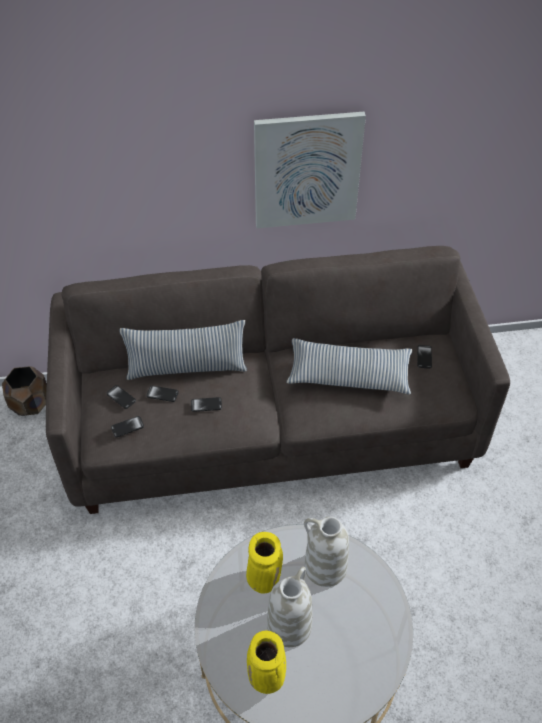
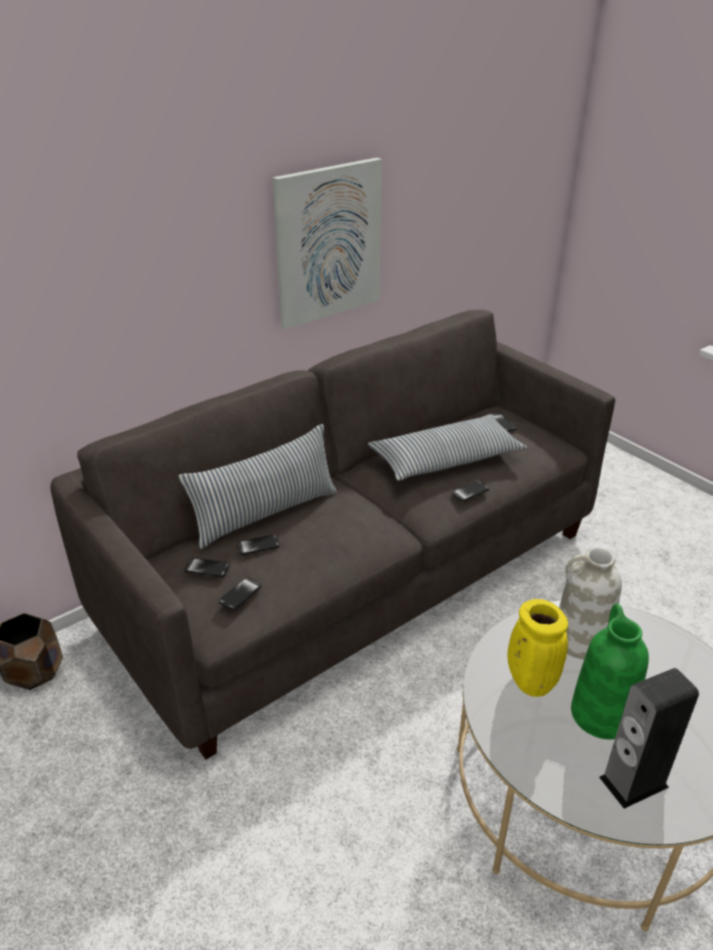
camera: 30 degrees left, 15 degrees down
phone [191,397,222,412] -> phone moved to [452,480,489,502]
yellow vase [247,631,286,694] -> speaker [599,668,699,809]
white vase [267,567,312,647] -> green vase [571,604,649,739]

